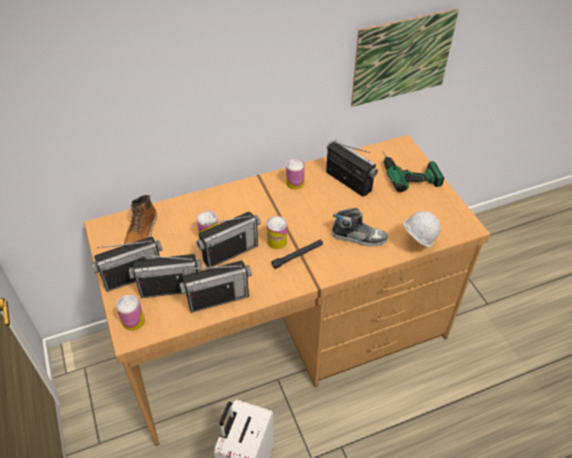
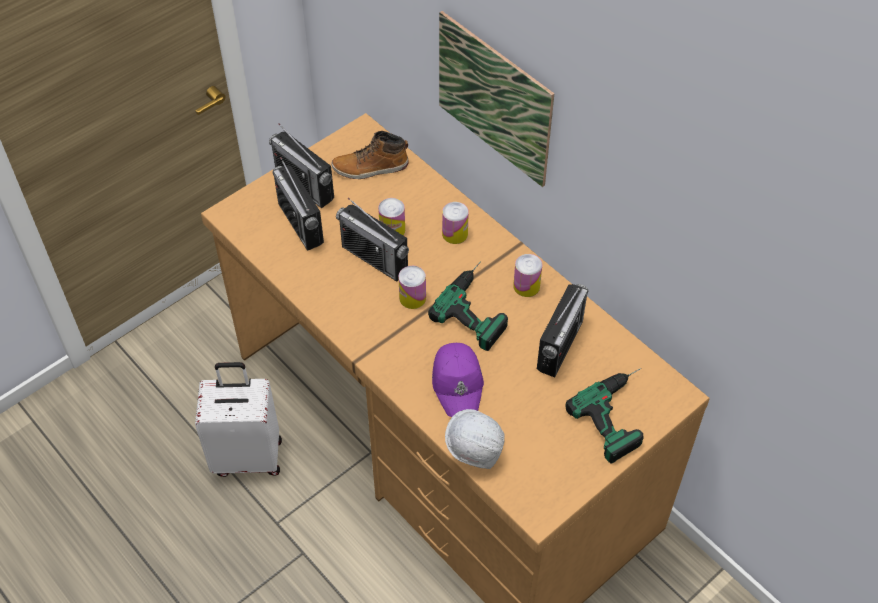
camera: 70 degrees right, 5 degrees up
can [116,294,145,331] -> can moved to [442,202,469,244]
radio [179,260,252,313] -> none
black flashlight [272,240,323,269] -> none
shoe [332,208,388,246] -> purple cap [432,343,484,417]
picture [351,8,459,107] -> picture moved to [439,11,555,187]
none -> power drill [428,261,508,351]

